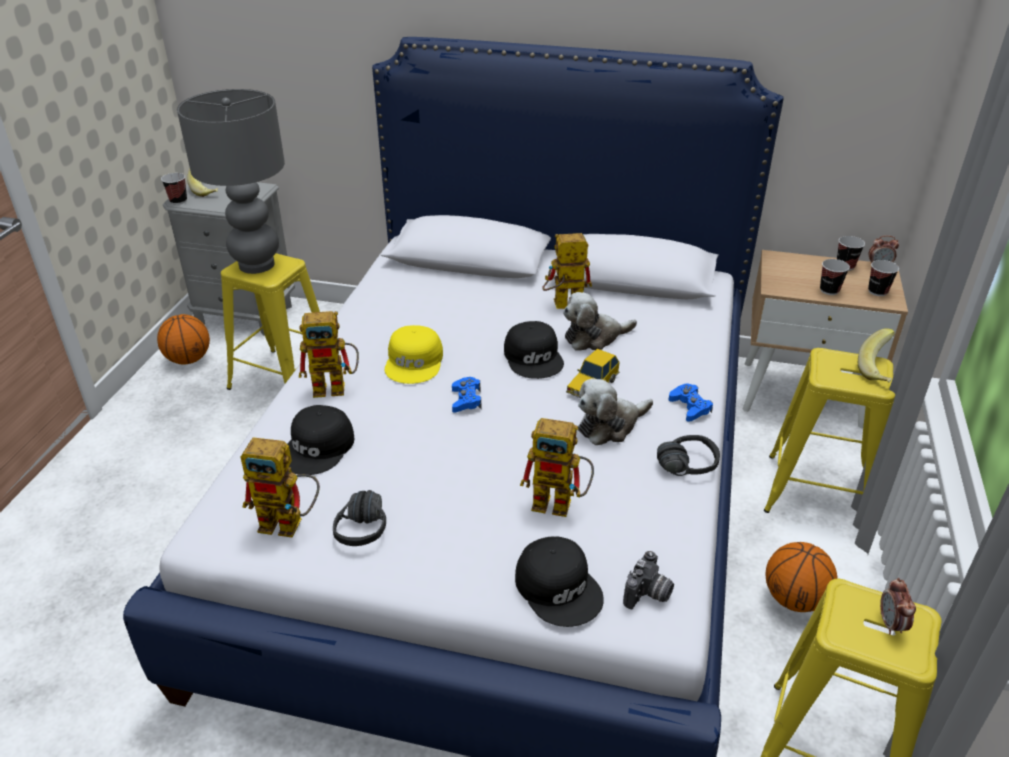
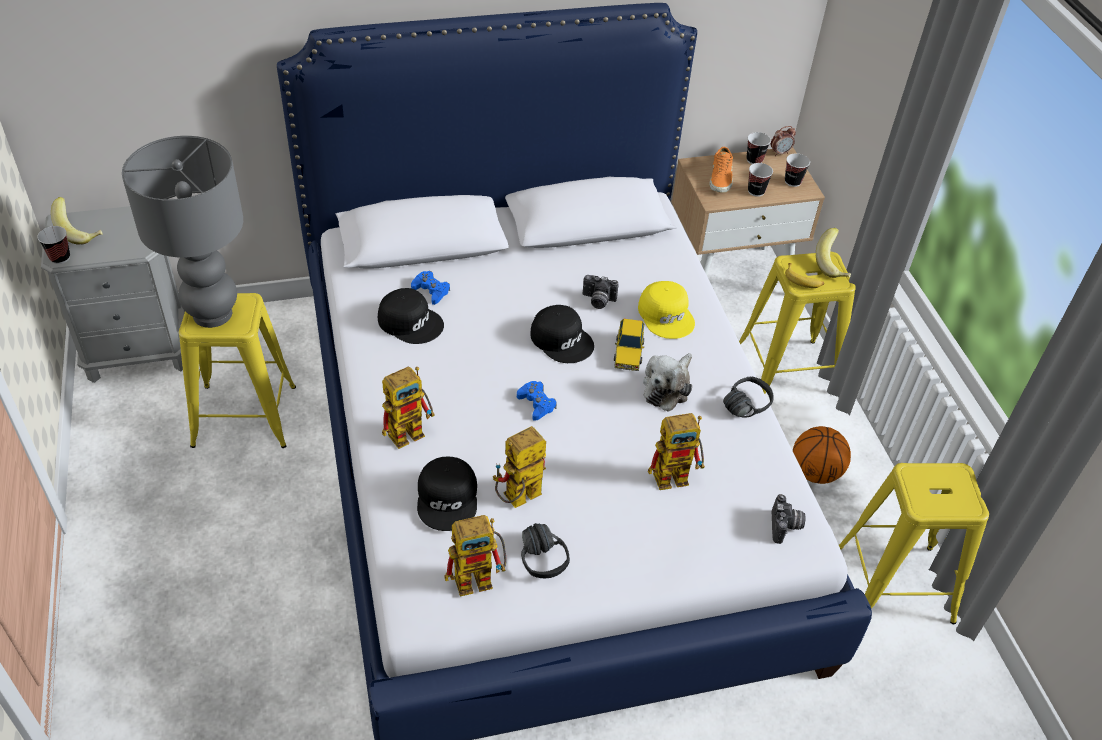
camera: 30 degrees left, 10 degrees up
basketball [157,314,210,365] -> none
yellow cap [385,325,443,384] -> yellow cap moved to [638,281,695,339]
black cap [515,536,604,627] -> black cap moved to [378,288,444,344]
toy robot [543,233,592,309] -> toy robot moved to [493,426,546,508]
plush toy [563,292,637,351] -> camera [583,275,619,309]
blue game controller [669,384,713,422] -> blue game controller moved to [411,271,450,305]
alarm clock [880,578,916,635] -> none
none -> orange shoe [710,147,733,193]
none -> banana [785,263,824,288]

